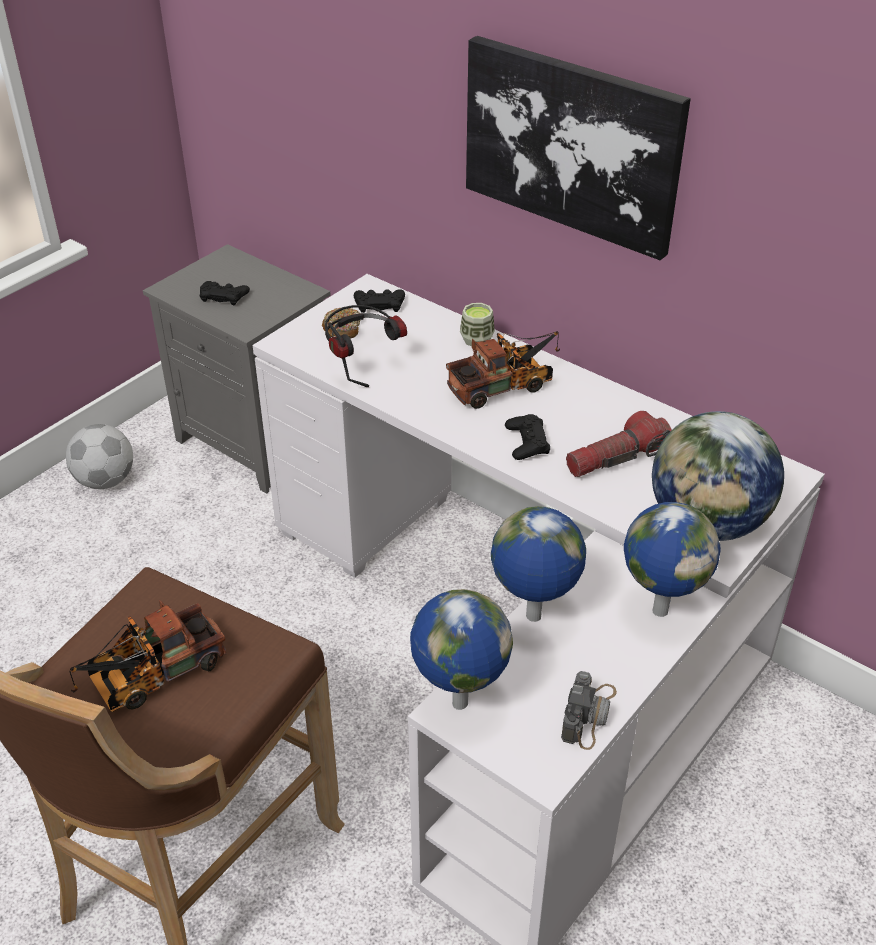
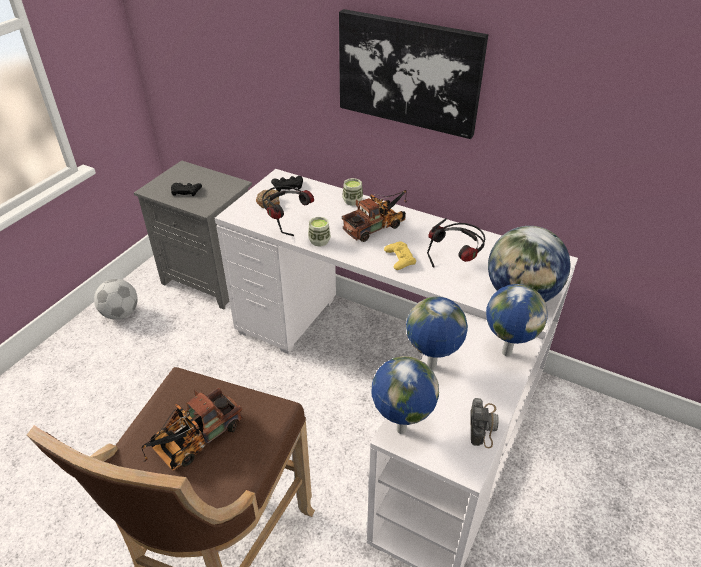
camera: 10 degrees left, 0 degrees up
black game controller [505,414,550,460] -> yellow game controller [384,241,416,270]
flashlight [566,411,672,477] -> headphones [427,218,485,268]
none -> cup [308,217,331,247]

